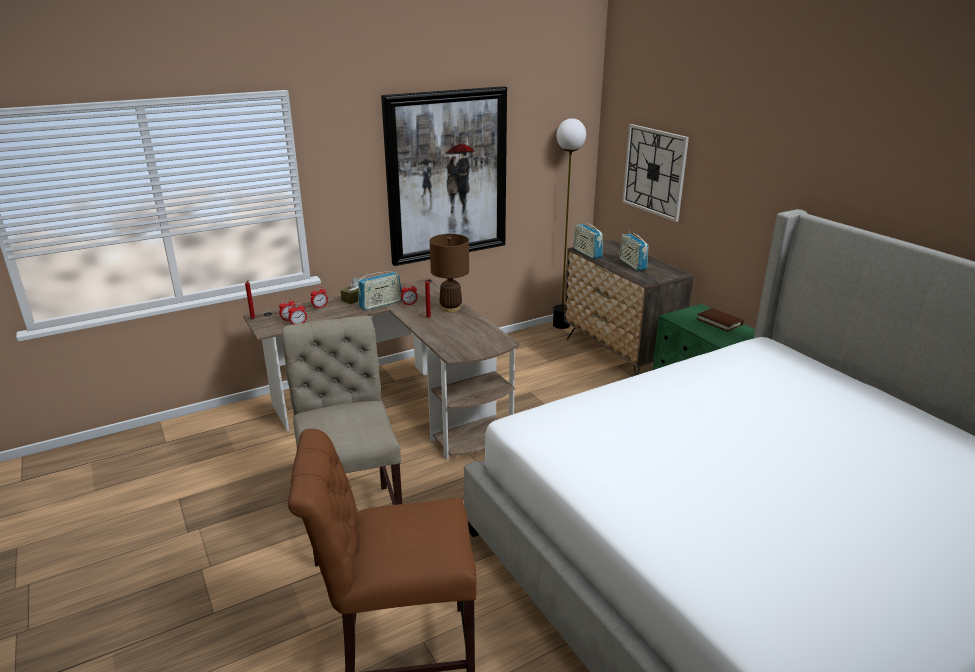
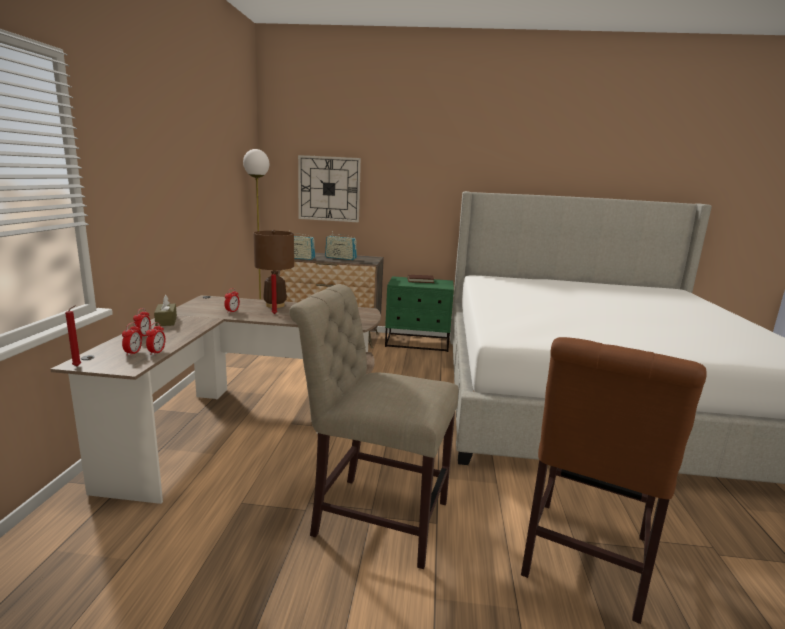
camera: 55 degrees left, 10 degrees down
radio [358,272,402,310] -> none
picture [381,86,507,266] -> none

